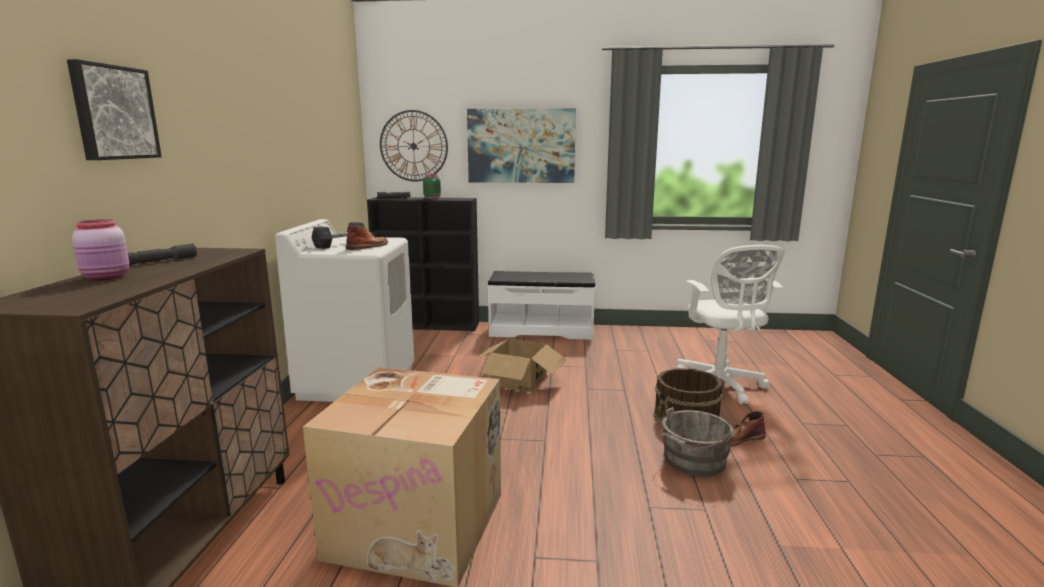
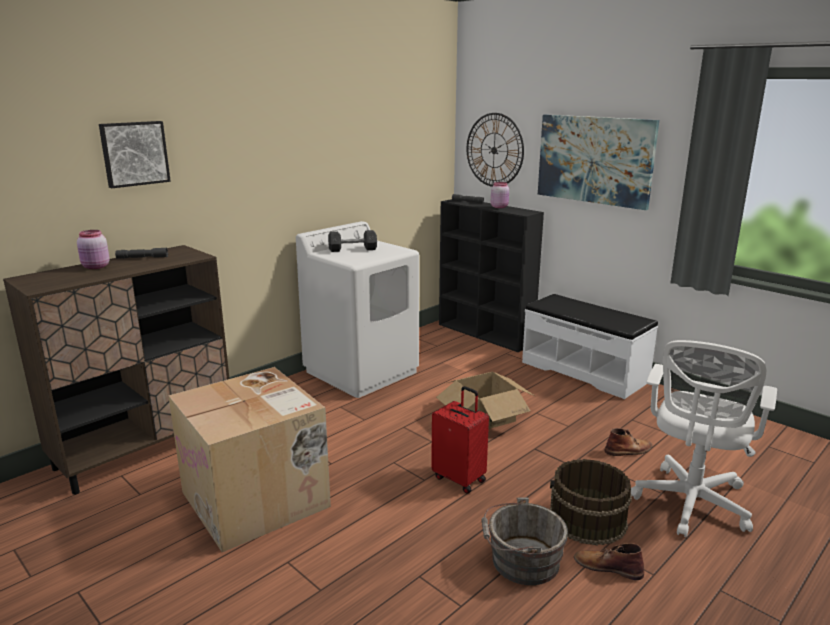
camera: 40 degrees right, 5 degrees up
brown boot [346,225,388,250] -> brown boot moved to [604,428,652,456]
green jar [423,174,441,199] -> pink jar [491,182,509,208]
none -> red suitcase [431,386,489,494]

